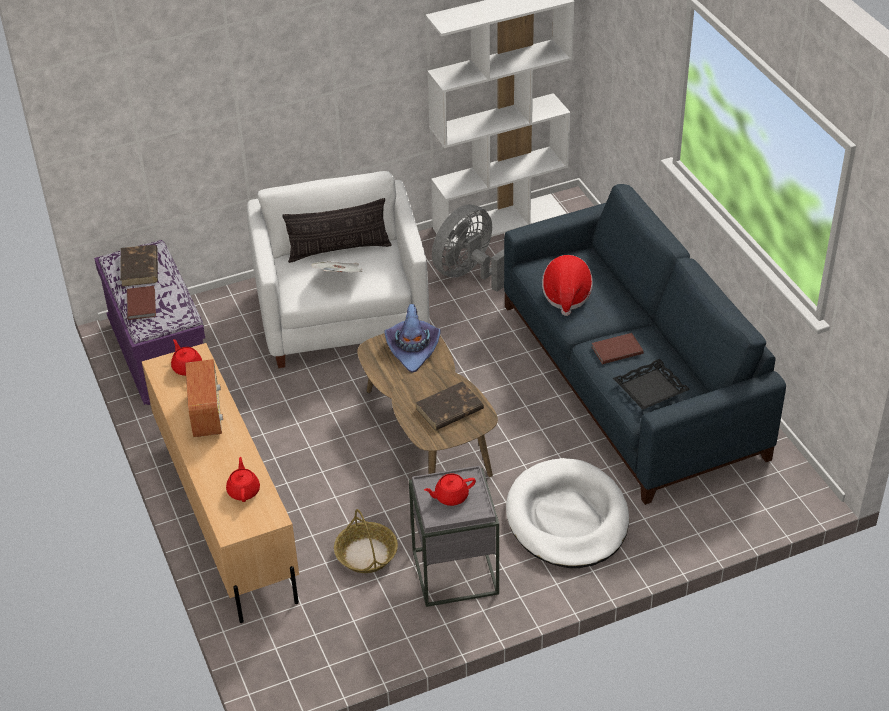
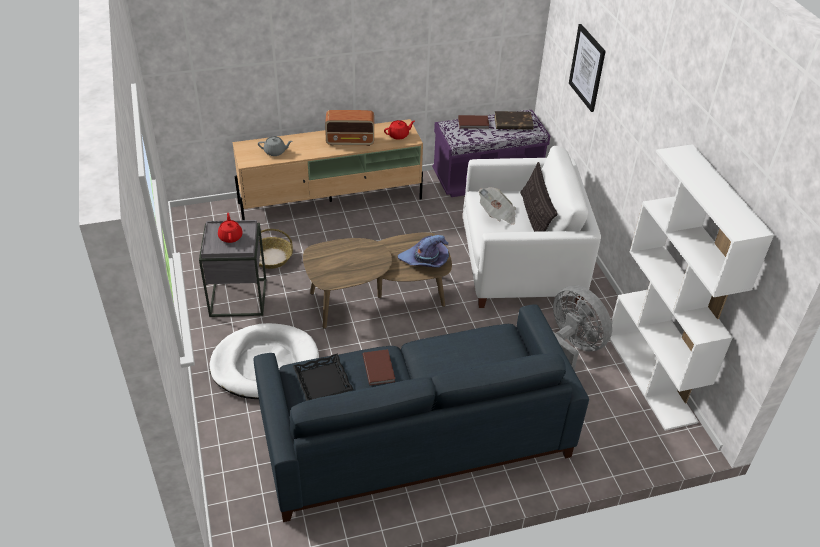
camera: 95 degrees right, 0 degrees up
red teapot [226,457,260,502] -> grey teapot [258,136,292,156]
brown book [416,381,484,430] -> none
hat [542,255,593,316] -> none
none -> picture [569,24,606,112]

